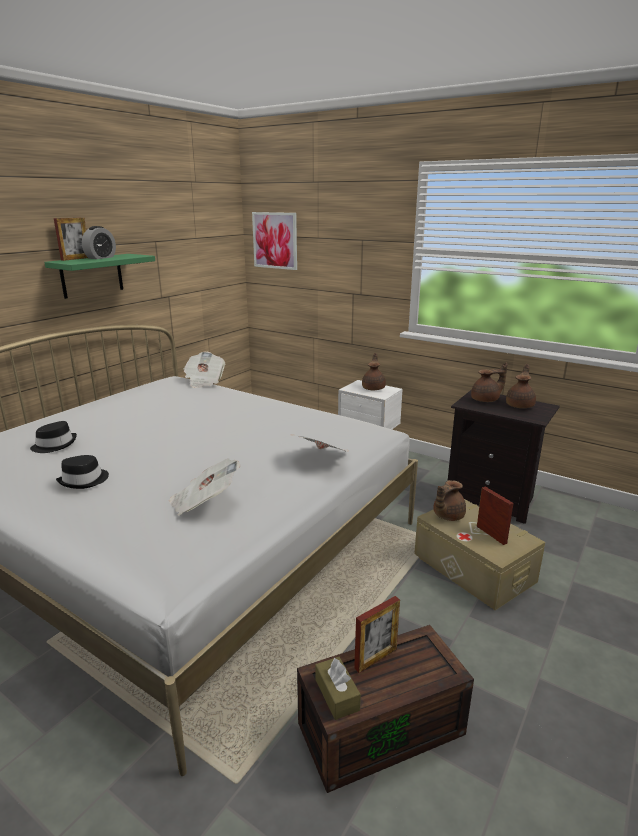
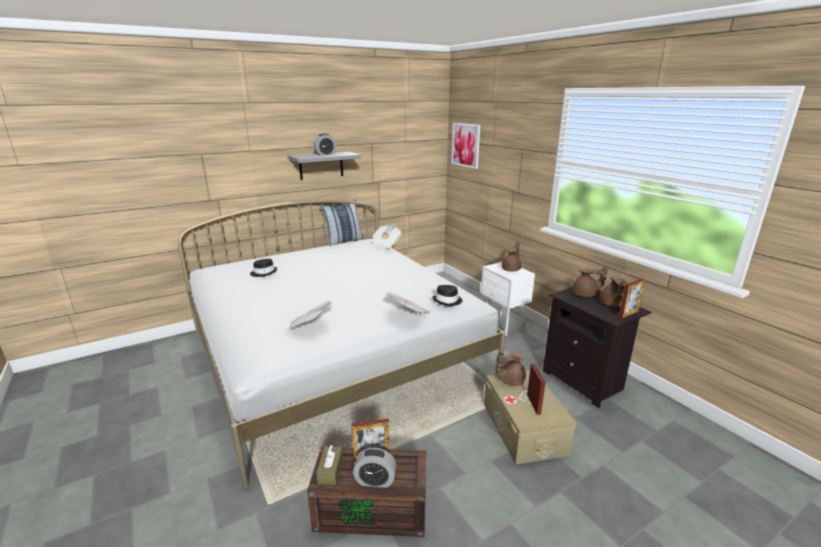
camera: 25 degrees right, 0 degrees up
green shelf [44,254,155,299] -> grey shelf [289,152,361,180]
picture frame [54,217,88,261] -> picture frame moved to [619,279,646,319]
black hat [56,455,109,489] -> black hat moved to [433,285,462,306]
brown teapot [506,364,536,408] -> brown teapot turned 135 degrees clockwise [600,276,627,307]
none -> pillow [320,200,364,246]
none -> alarm clock [353,448,396,488]

